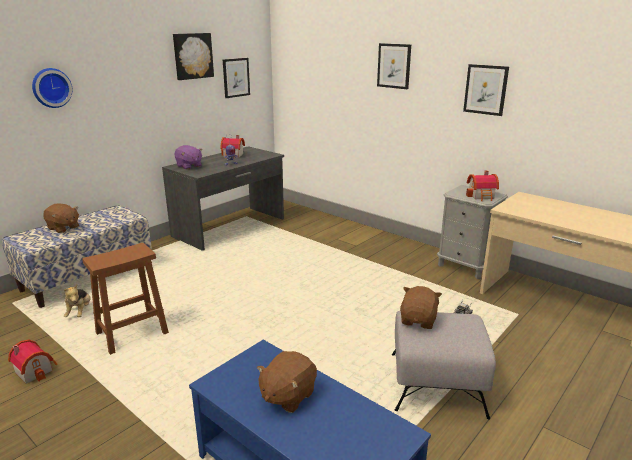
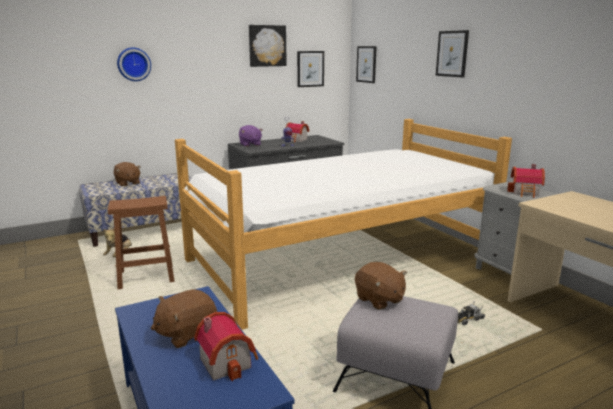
camera: 20 degrees right, 5 degrees down
toy house [8,339,58,384] -> toy house moved to [194,312,258,381]
brown plush toy [400,286,442,329] -> brown plush toy turned 105 degrees clockwise [355,262,407,310]
picture [463,64,509,116] -> picture moved to [356,46,377,83]
none -> bed [175,119,512,330]

